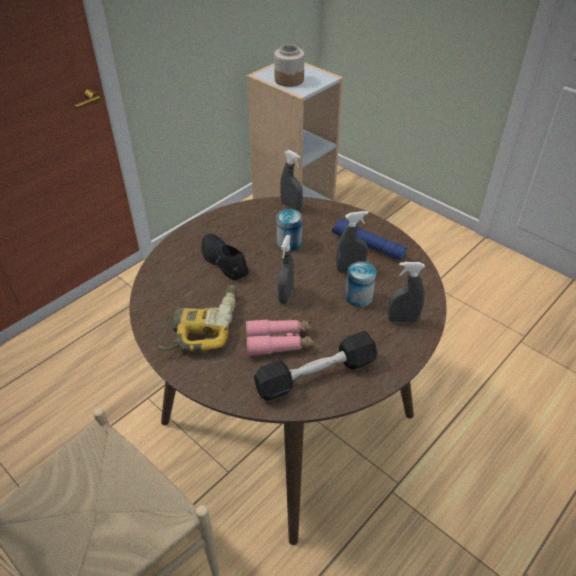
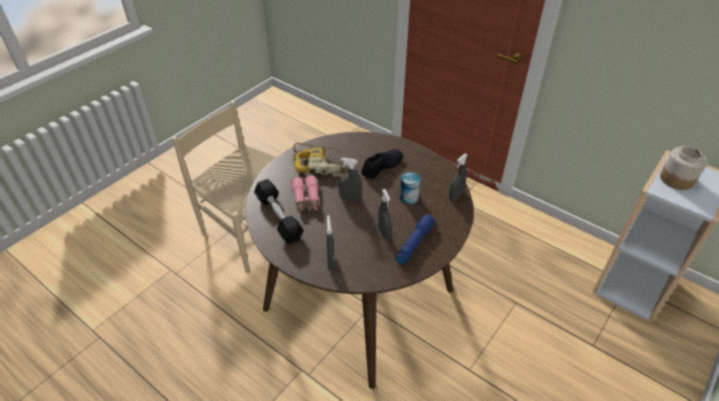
camera: 85 degrees right, 0 degrees up
can [346,261,376,307] -> none

